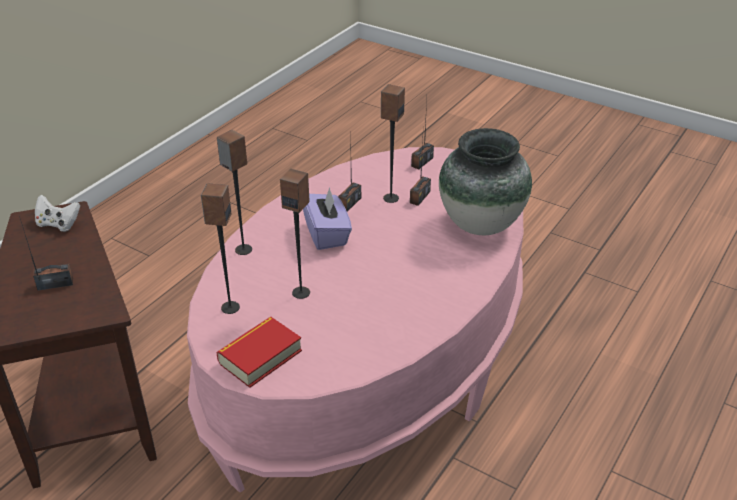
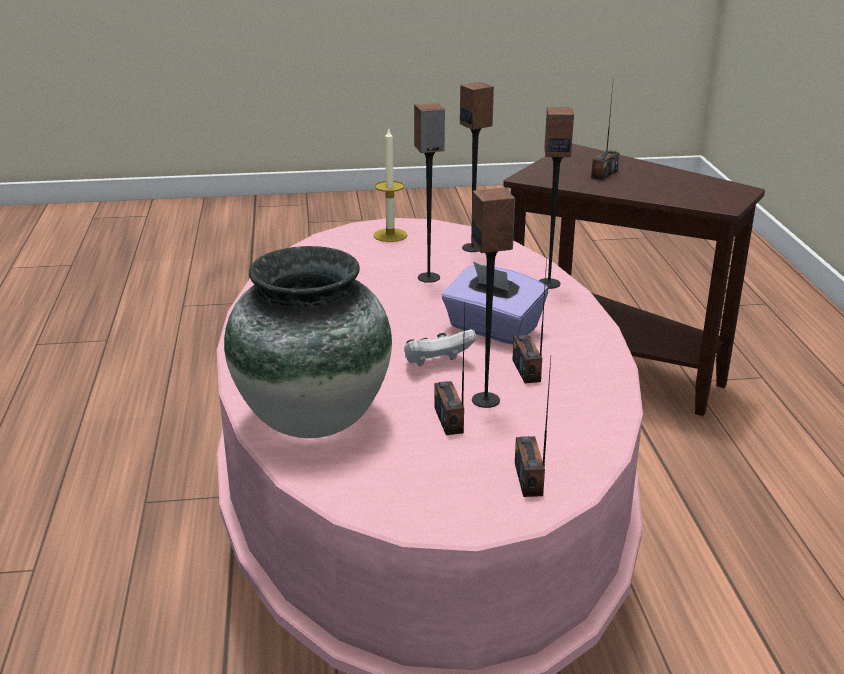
camera: 140 degrees right, 10 degrees down
white game controller [35,195,80,232] -> white game controller moved to [404,329,476,366]
book [216,317,302,388] -> candle [373,127,407,242]

